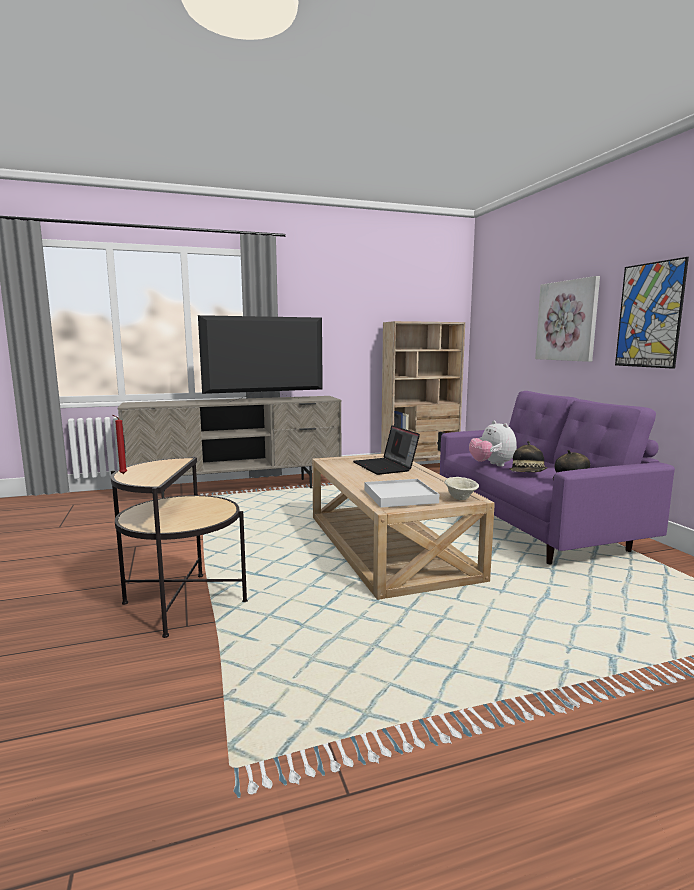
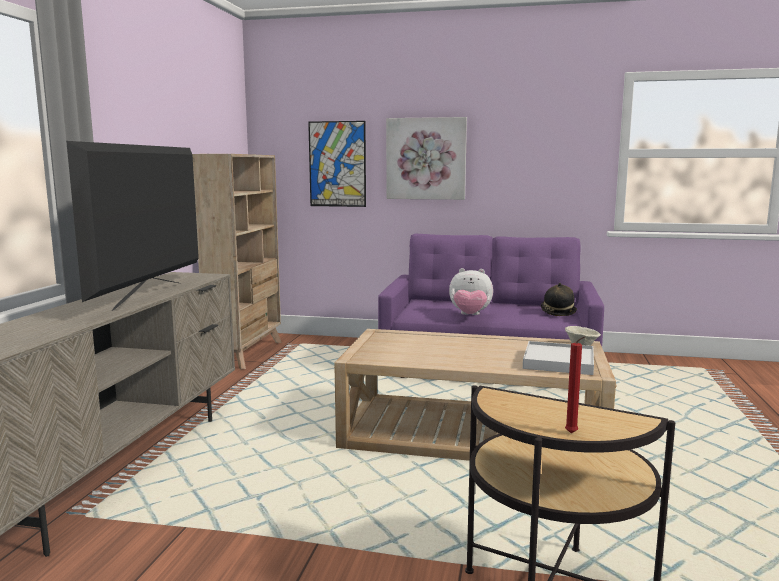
camera: 60 degrees left, 0 degrees up
laptop [353,425,420,475] -> none
hat [510,441,547,472] -> none
picture [615,257,689,369] -> picture moved to [308,121,366,207]

